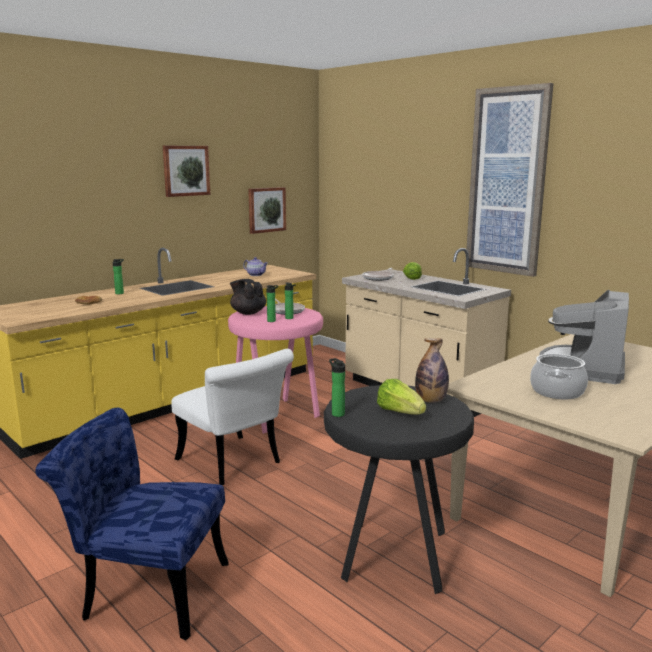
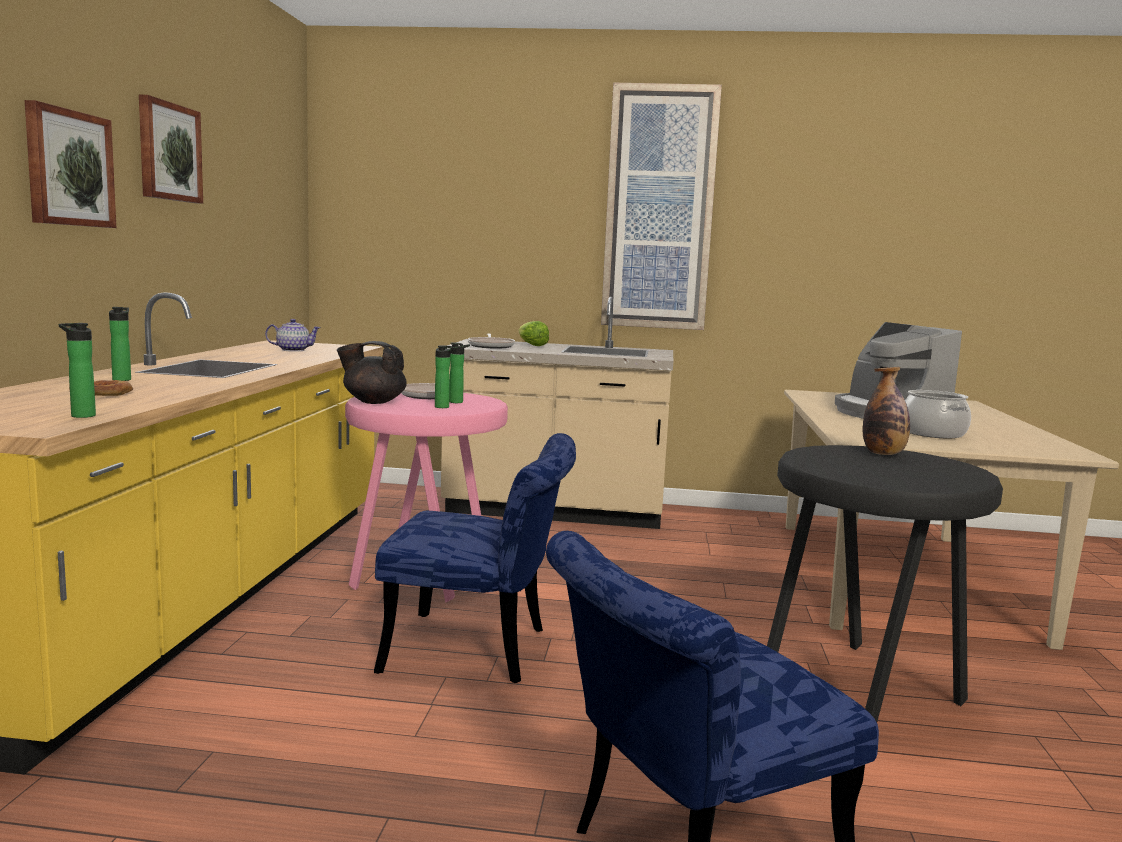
camera: 40 degrees left, 5 degrees down
white chair [171,349,294,485] -> blue chair [374,433,576,683]
picture [248,187,286,234] -> picture moved to [25,100,116,228]
bottle [329,358,345,417] -> bottle moved to [59,323,96,418]
lettuce [377,379,426,415] -> none

